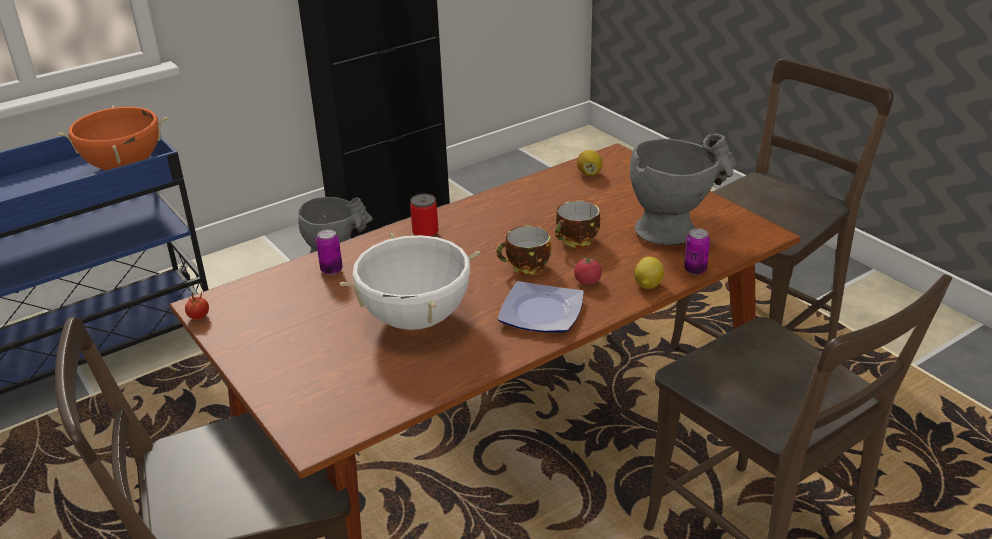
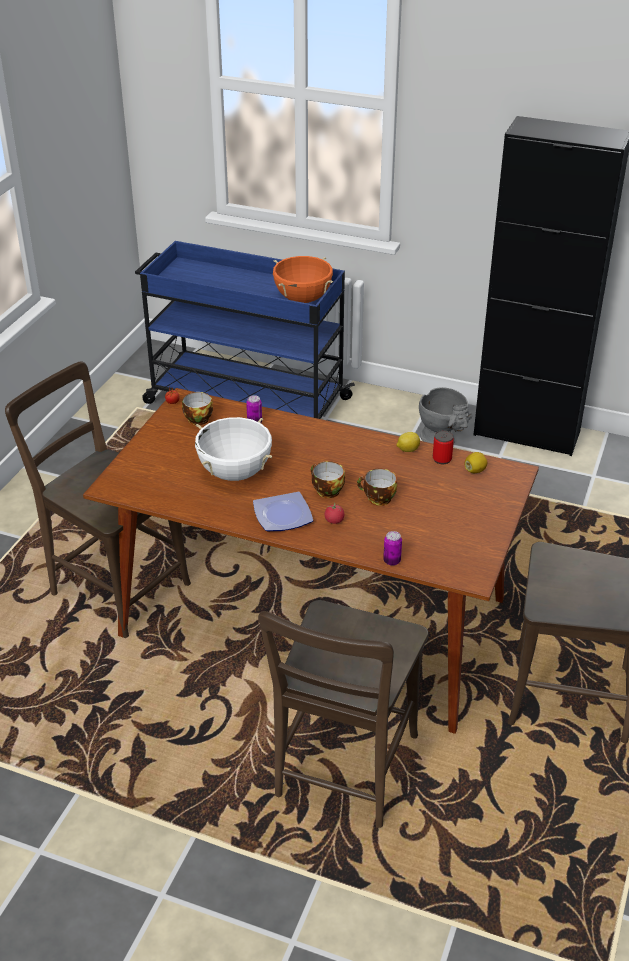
camera: 55 degrees right, 5 degrees up
can [410,194,439,237] -> can moved to [433,430,454,464]
grey vase [630,133,736,245] -> none
lemon [634,257,664,289] -> lemon moved to [396,432,420,452]
none -> cup [182,392,213,425]

